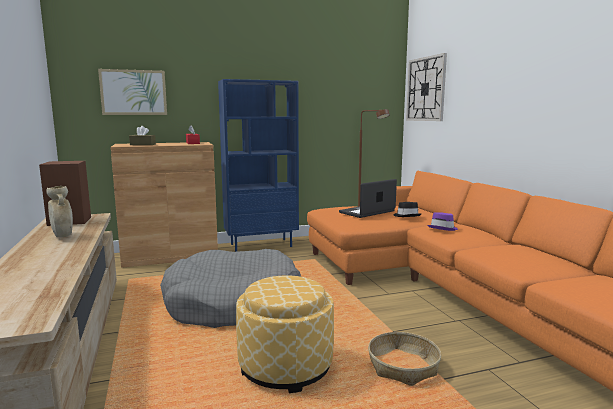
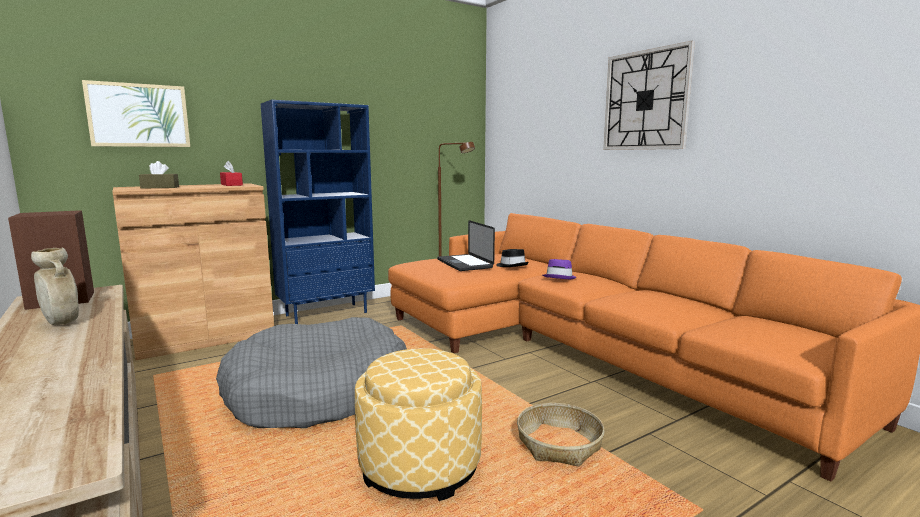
camera: 15 degrees left, 0 degrees up
laptop [339,179,397,218] -> laptop turned 60 degrees counterclockwise [437,220,495,271]
wall clock [406,53,447,121] -> wall clock moved to [603,41,695,150]

